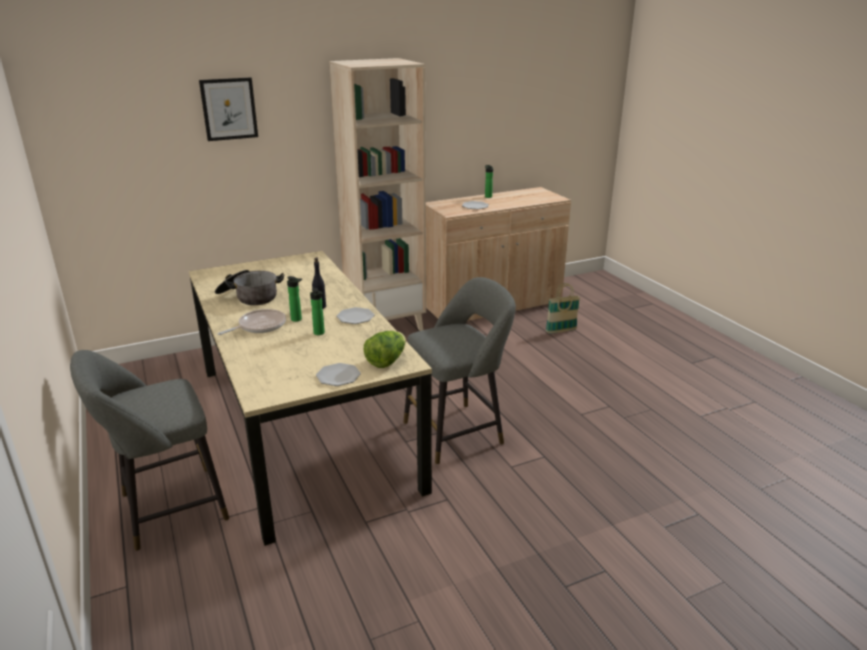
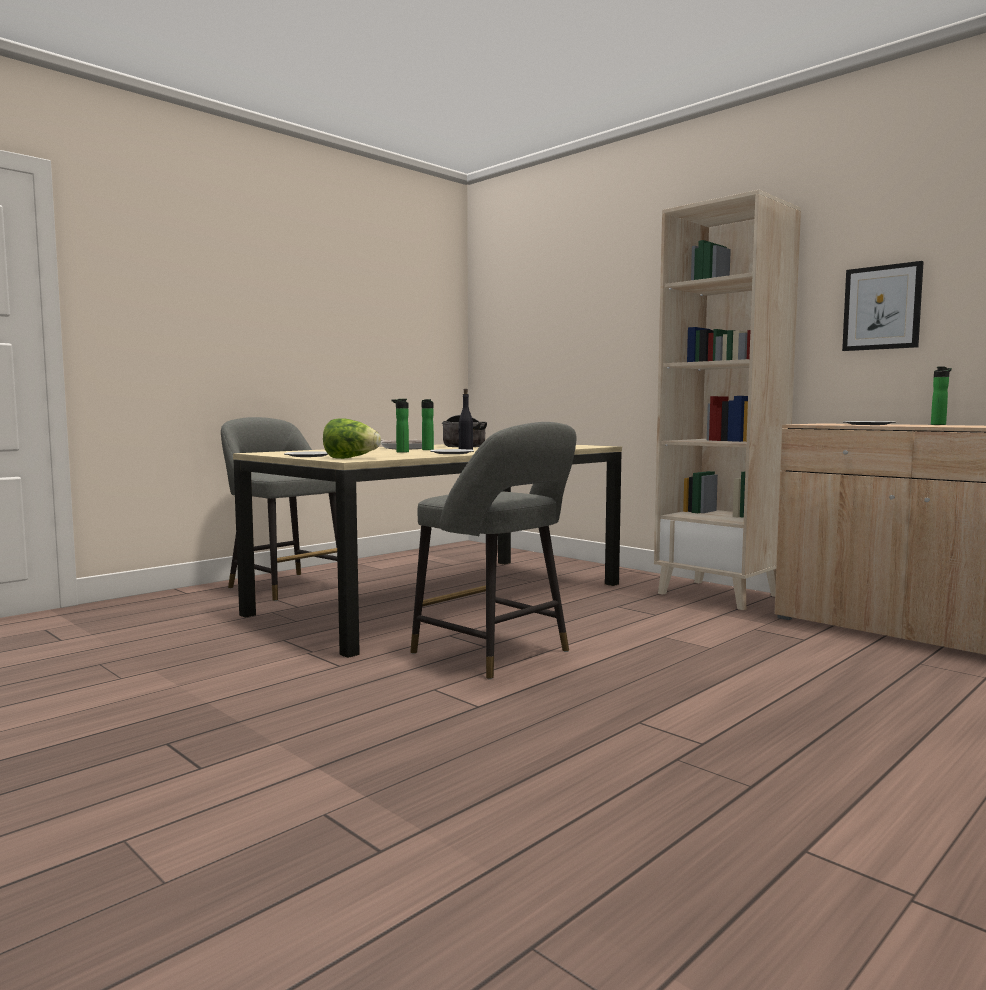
camera: 70 degrees right, 20 degrees down
picture [199,77,258,141] -> picture moved to [842,261,924,351]
basket [546,283,580,334] -> none

